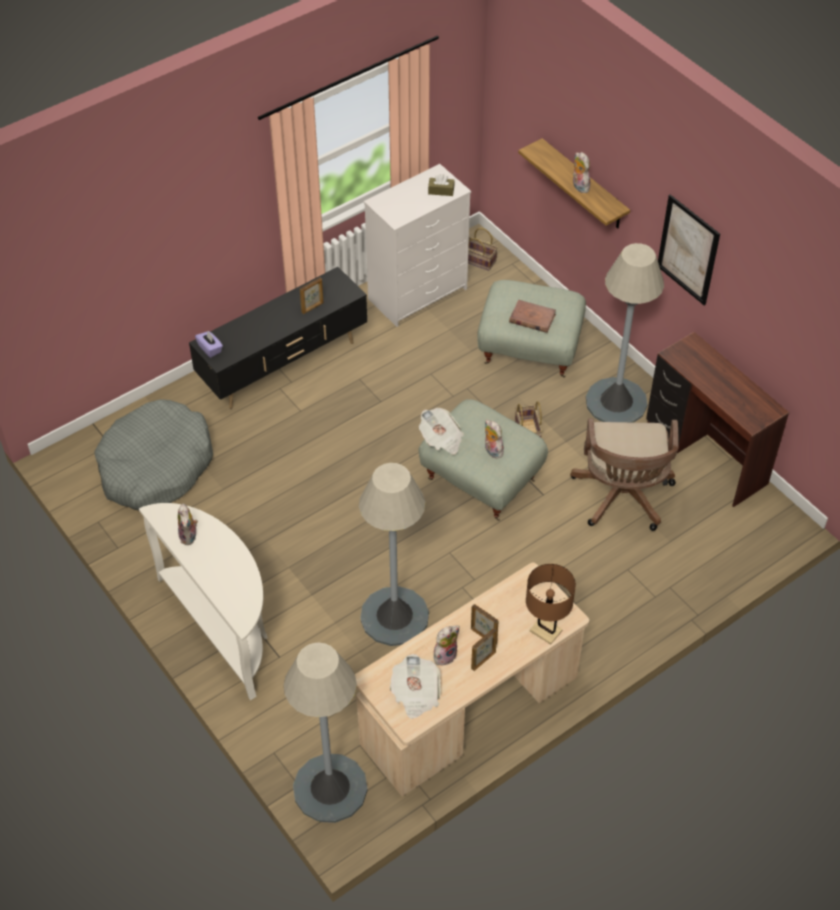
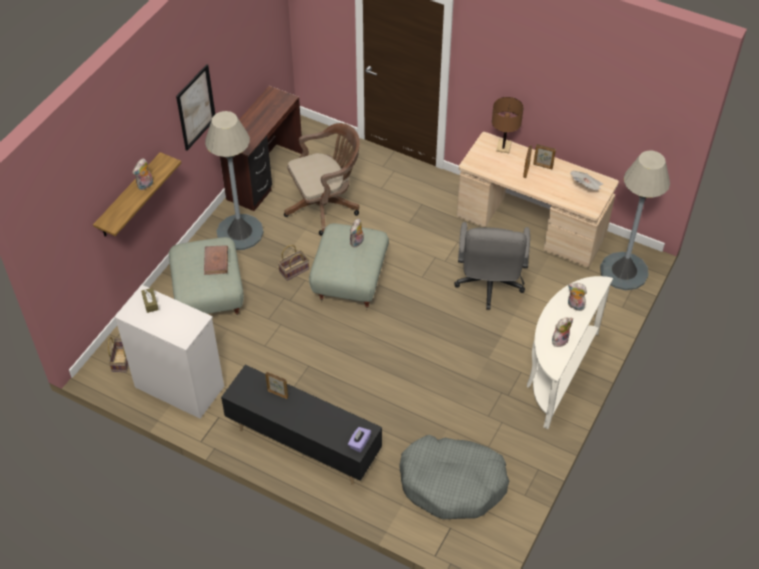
camera: 115 degrees left, 0 degrees up
grey floor lamp [359,463,429,646] -> grey office chair [454,222,530,310]
newspaper [419,408,464,455] -> none
plush toy [434,625,460,665] -> plush toy moved to [568,283,587,311]

